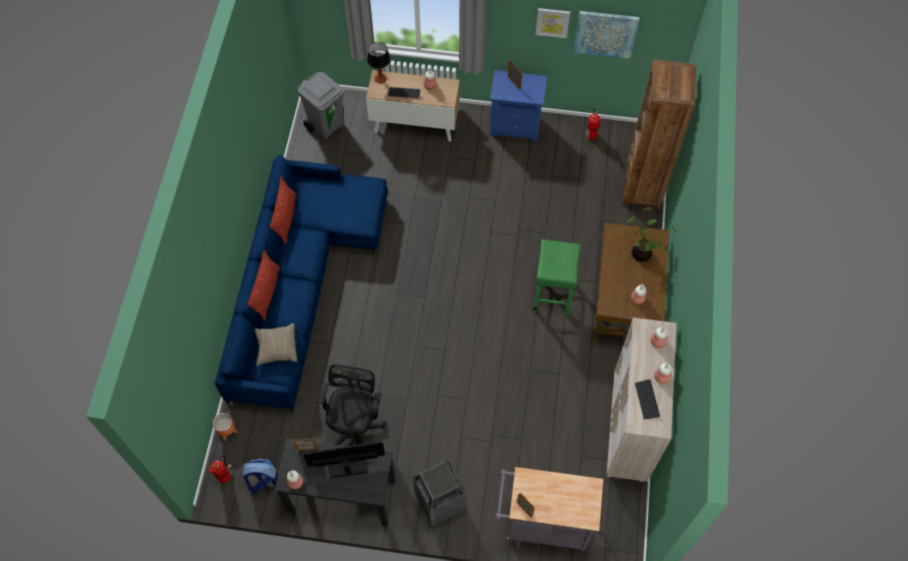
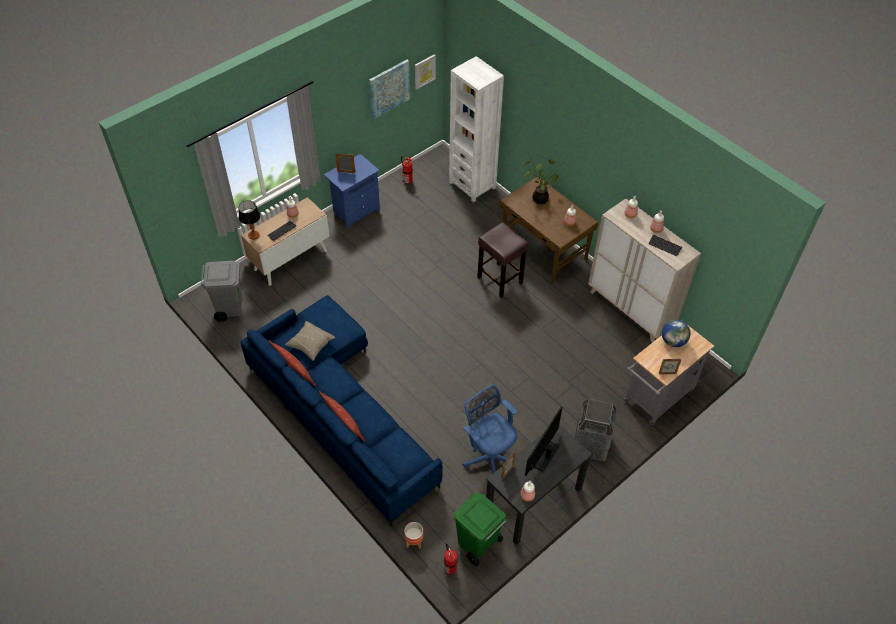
camera: 50 degrees left, 10 degrees down
backpack [241,459,278,493] -> green trash can [453,492,507,566]
beige pillow [254,323,297,366] -> beige pillow moved to [285,321,335,361]
black office chair [318,364,387,445] -> blue office chair [463,384,518,474]
green stool [533,239,580,316] -> brown stool [477,222,528,298]
picture [536,8,570,38] -> picture moved to [415,54,436,90]
brown bookcase [622,60,696,210] -> white bookcase [449,56,504,202]
none -> globe [662,319,690,347]

